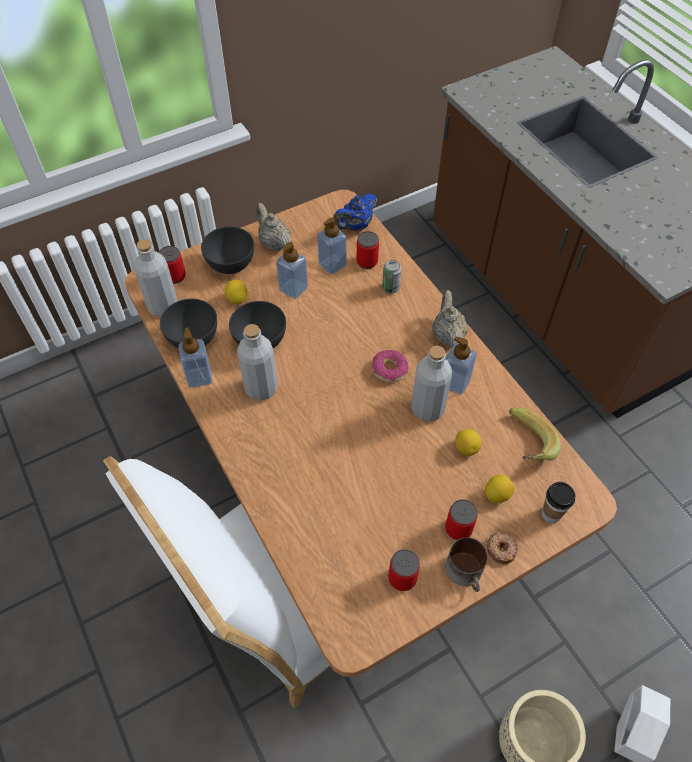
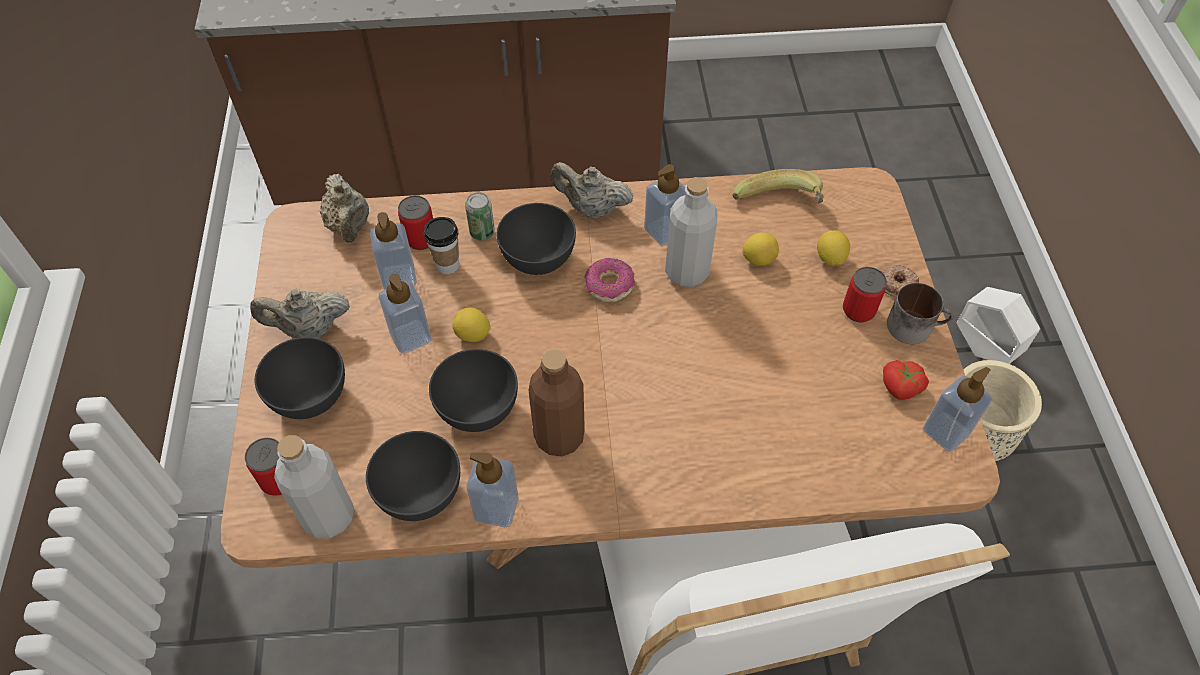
camera: 65 degrees left, 0 degrees up
lemon [225,280,247,304] -> lemon moved to [452,307,491,342]
grey bottle [237,324,278,401] -> brown bottle [528,350,585,456]
blue teapot [333,194,377,231] -> beige teapot [320,174,369,243]
can [388,549,420,591] -> tomato [883,360,929,400]
cup [542,482,575,523] -> cup moved to [424,217,459,274]
none -> grey bowl [496,203,576,275]
none -> soap dispenser [923,367,992,452]

